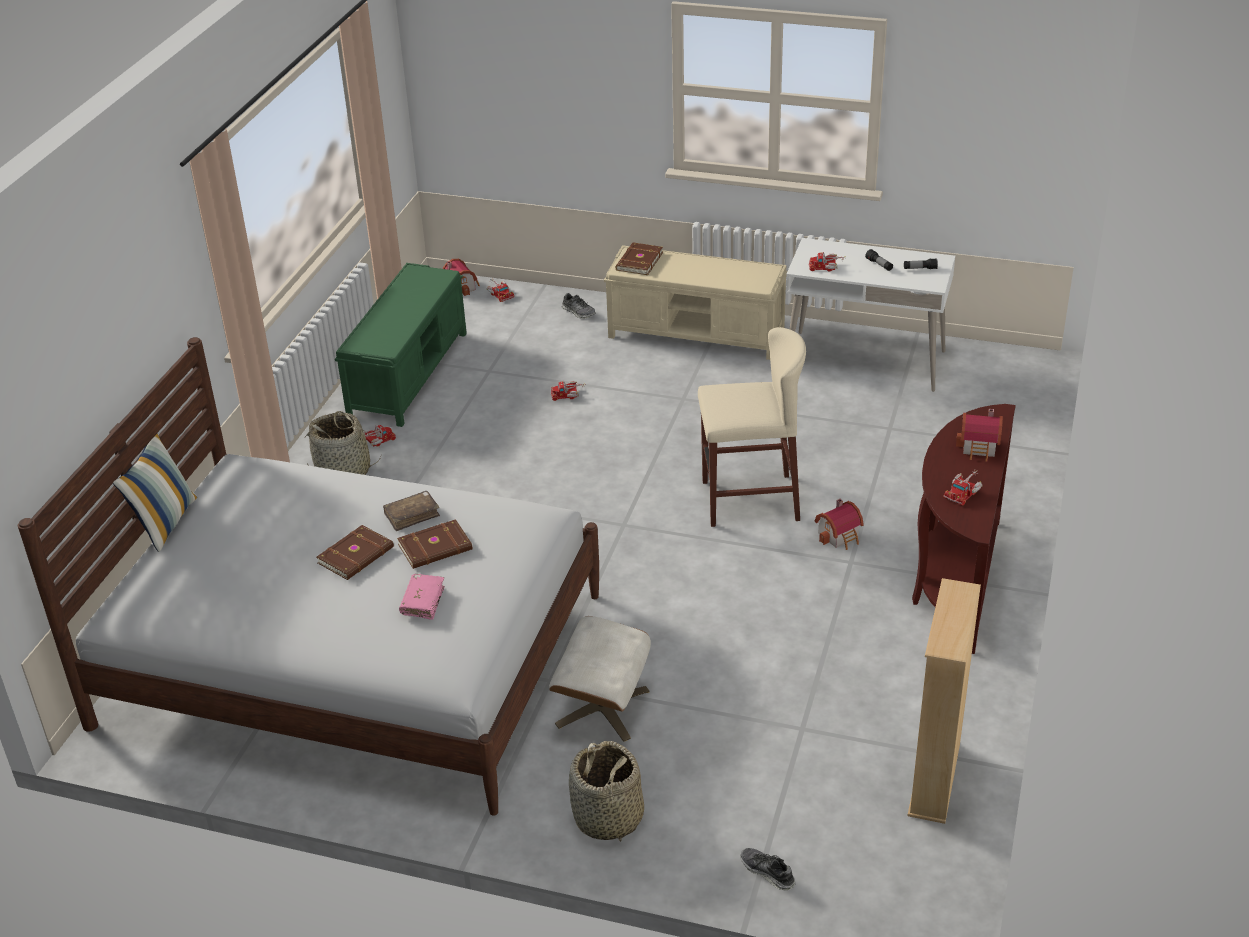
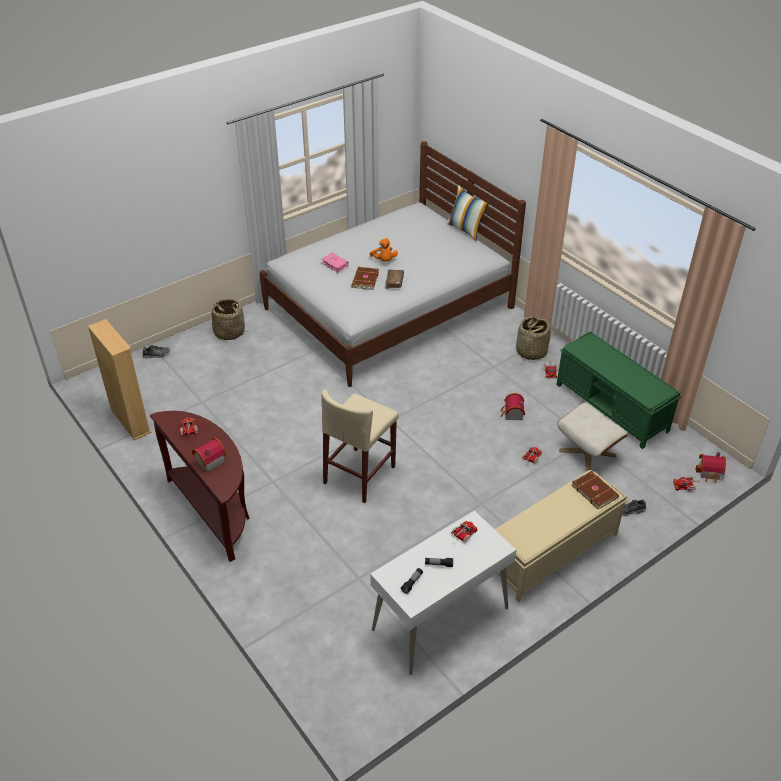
camera: 125 degrees right, 5 degrees up
brown book [317,525,394,580] -> orange plush toy [370,238,398,261]
beige ottoman [549,616,651,742] -> beige ottoman moved to [557,403,628,472]
toy house [815,499,864,550] -> toy house moved to [500,393,525,420]

